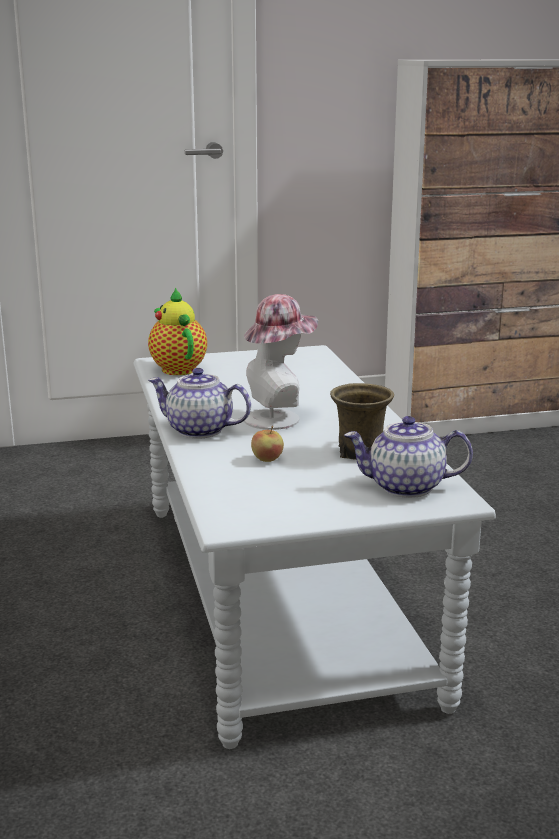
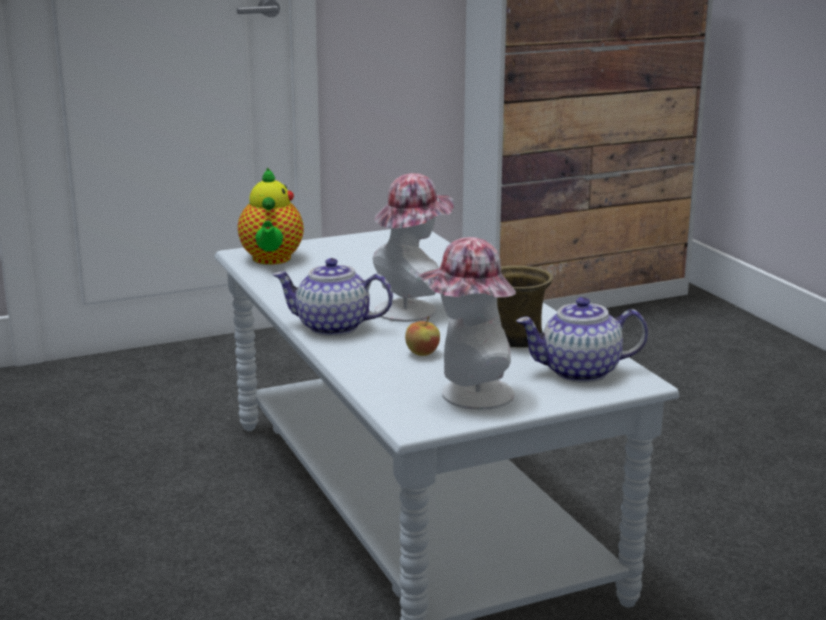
camera: 10 degrees left, 0 degrees up
teapot [148,287,207,375] -> teapot turned 150 degrees counterclockwise [238,167,304,265]
none -> hat [418,237,516,410]

